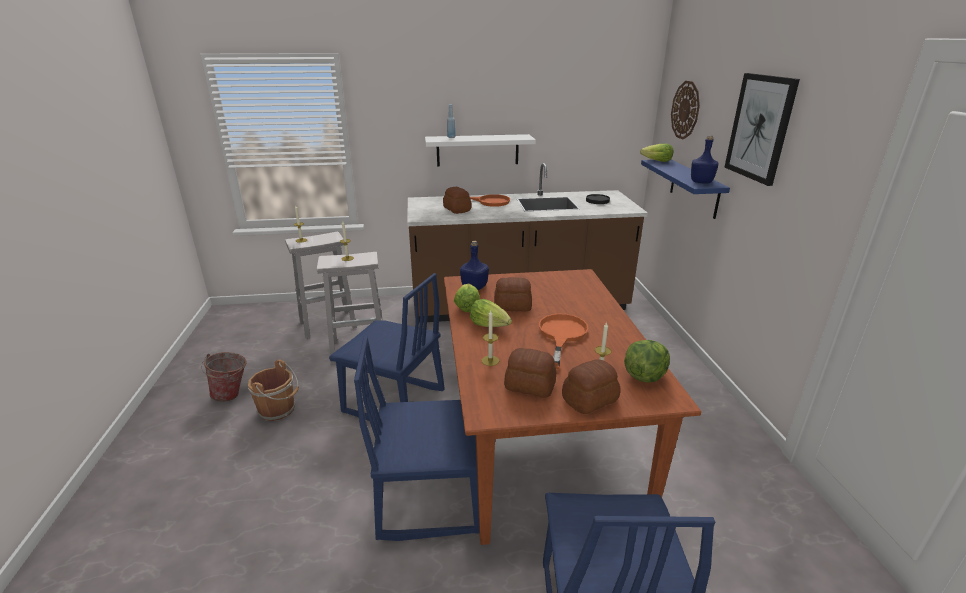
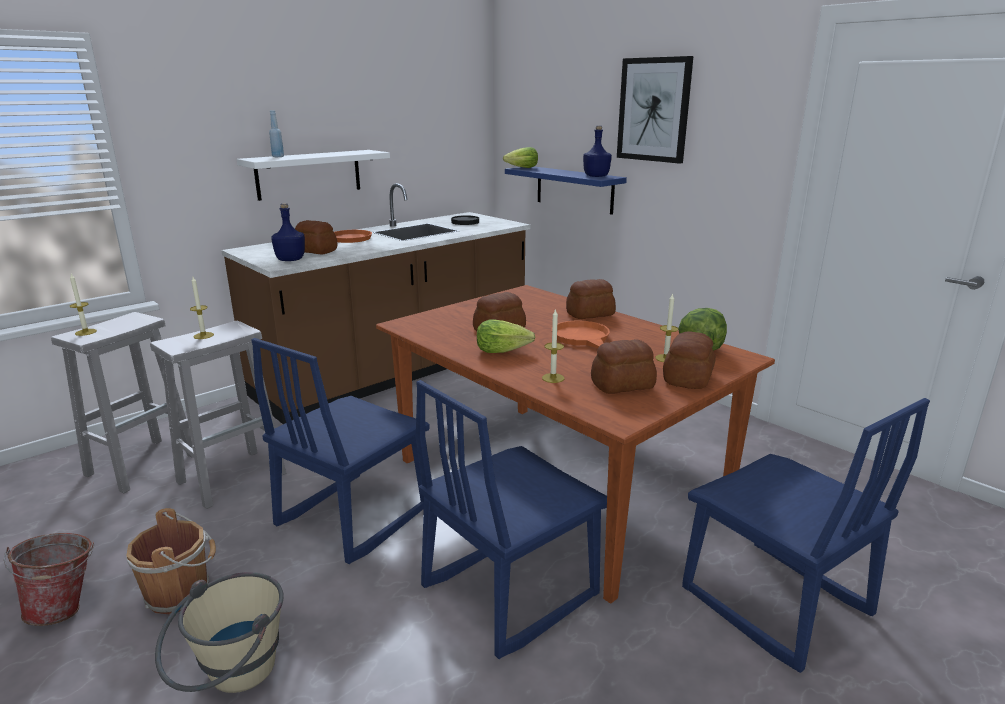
camera: 35 degrees left, 5 degrees down
blue chair [329,273,445,421] -> blue chair turned 135 degrees clockwise [251,338,430,564]
lettuce [454,284,480,312] -> none
blue bottle [460,241,489,290] -> blue bottle moved to [271,203,305,261]
wall clock [671,81,700,140] -> none
none -> beige bucket [155,572,284,693]
none -> bread [566,279,616,319]

